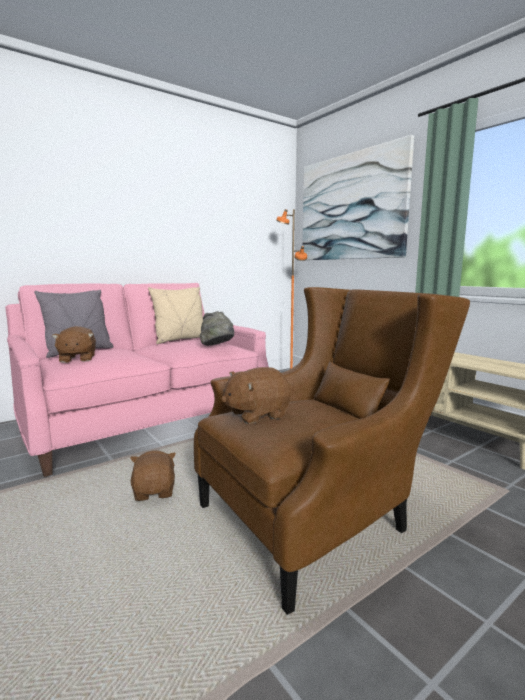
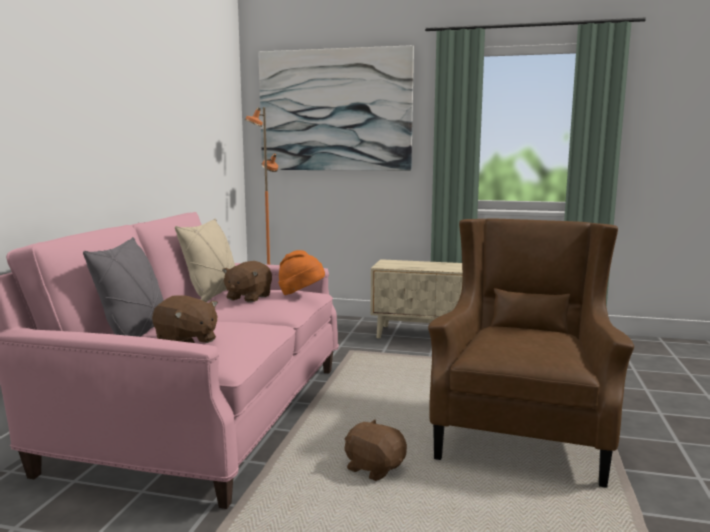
camera: 40 degrees left, 0 degrees up
grey hat [200,311,234,346] -> orange hat [278,250,325,295]
brown plush toy [221,367,291,424] -> brown plush toy moved to [222,261,272,303]

